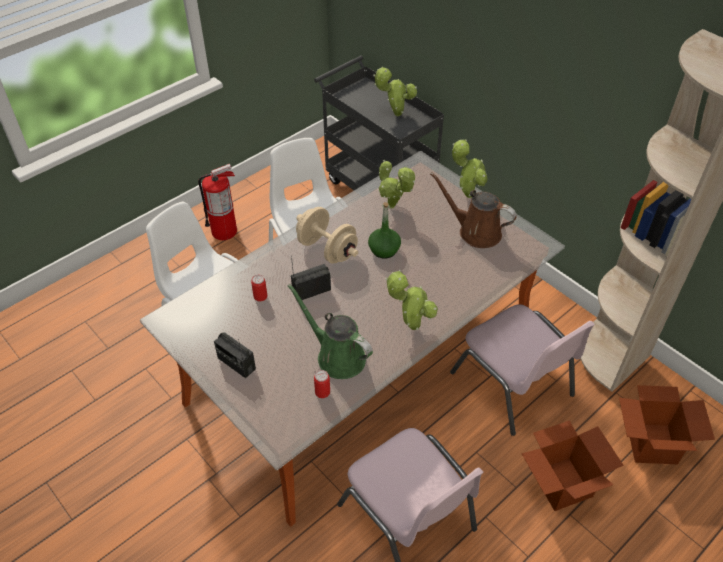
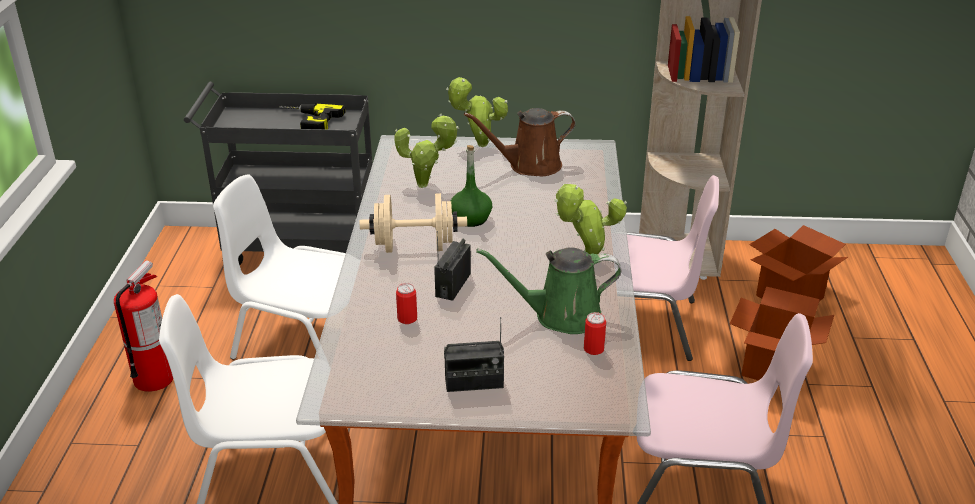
camera: 45 degrees left, 15 degrees down
potted plant [373,67,417,116] -> power drill [279,103,346,129]

